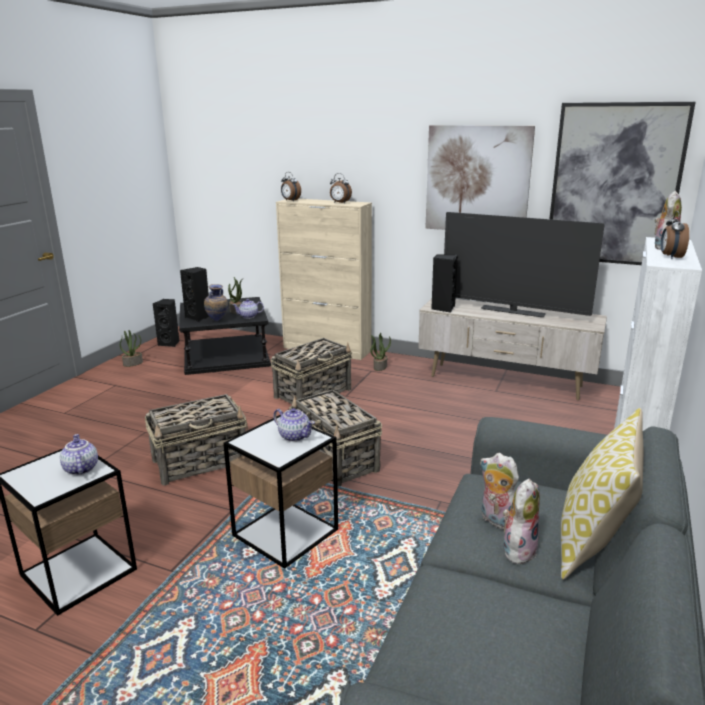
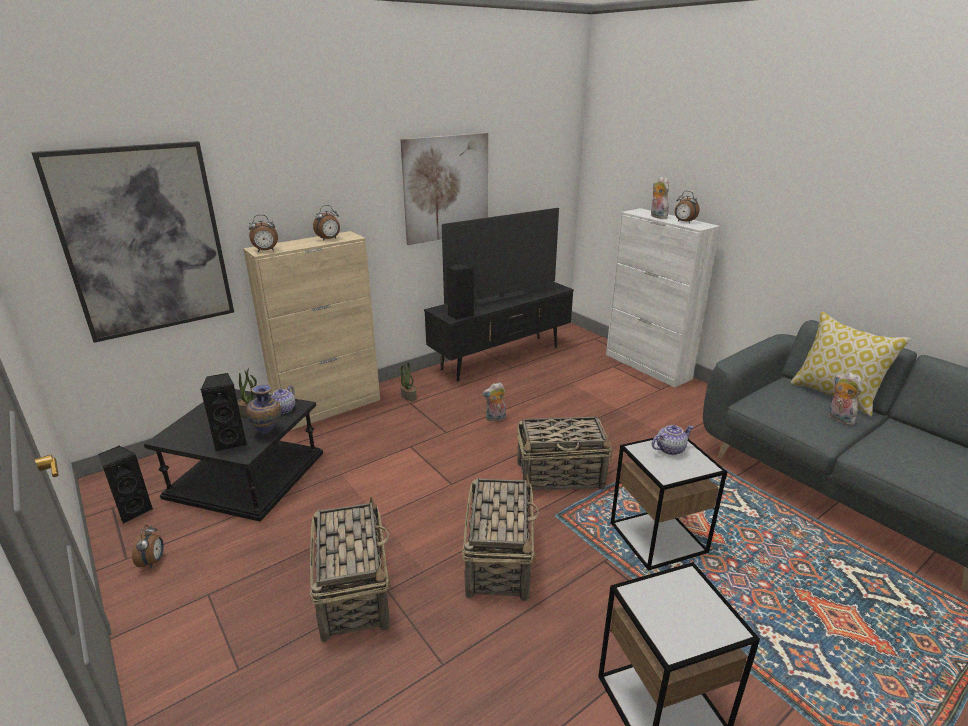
camera: 60 degrees left, 5 degrees up
teapot [60,434,98,475] -> none
potted plant [120,330,143,367] -> alarm clock [132,525,164,568]
basket [271,338,352,404] -> basket moved to [310,496,391,642]
beige tv stand [418,298,607,400] -> black tv stand [424,282,574,381]
plush toy [480,453,519,530] -> plush toy moved to [482,382,506,422]
picture [550,102,696,265] -> picture moved to [31,141,234,343]

